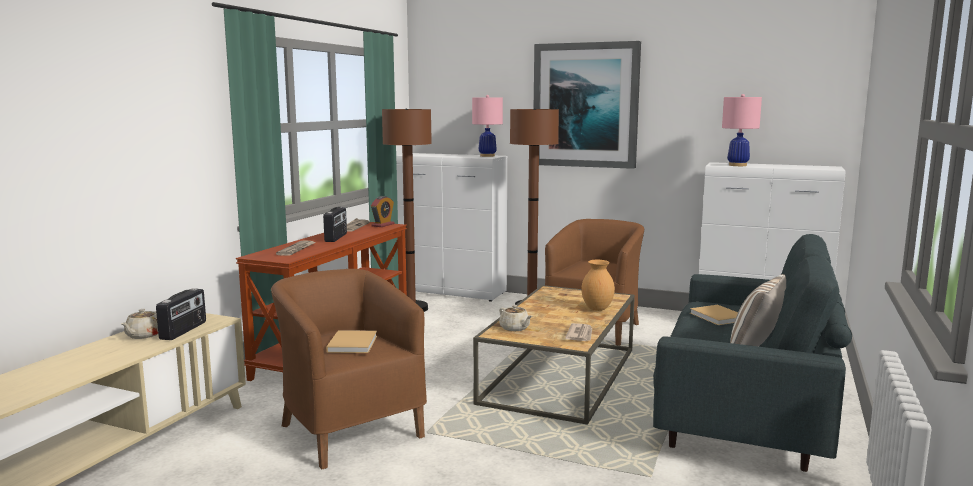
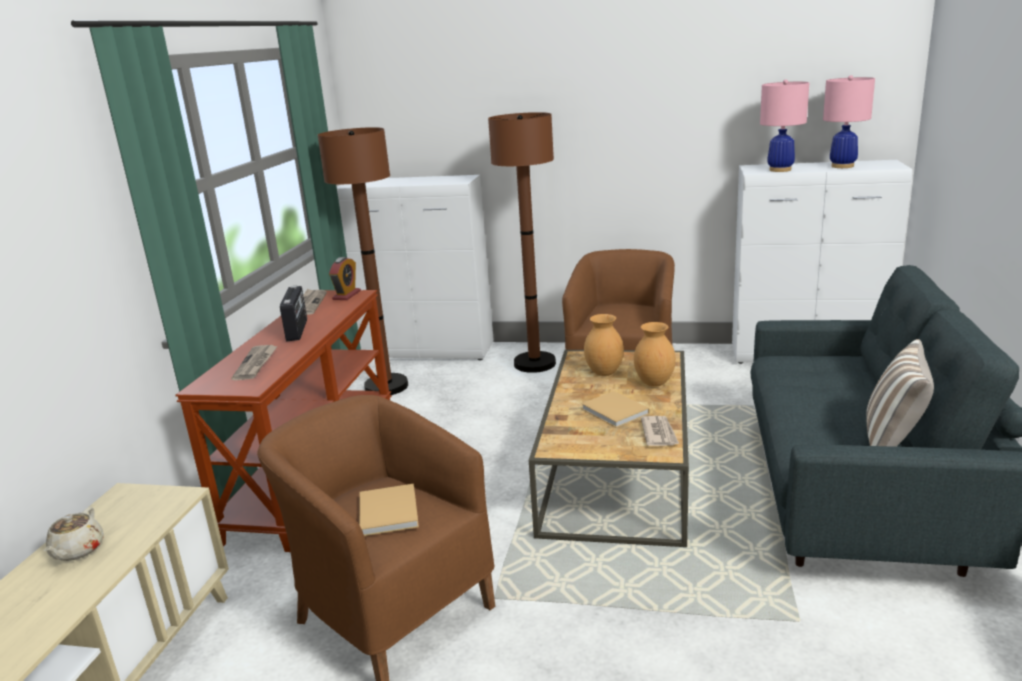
camera: 10 degrees left, 10 degrees up
radio [156,288,206,340] -> none
pink table lamp [472,95,503,157] -> pink table lamp moved to [823,75,875,168]
beige teapot [499,305,532,331] -> none
picture [534,41,641,169] -> none
beige book [690,305,738,325] -> beige book moved to [581,391,650,428]
none -> brown vase [584,314,624,376]

